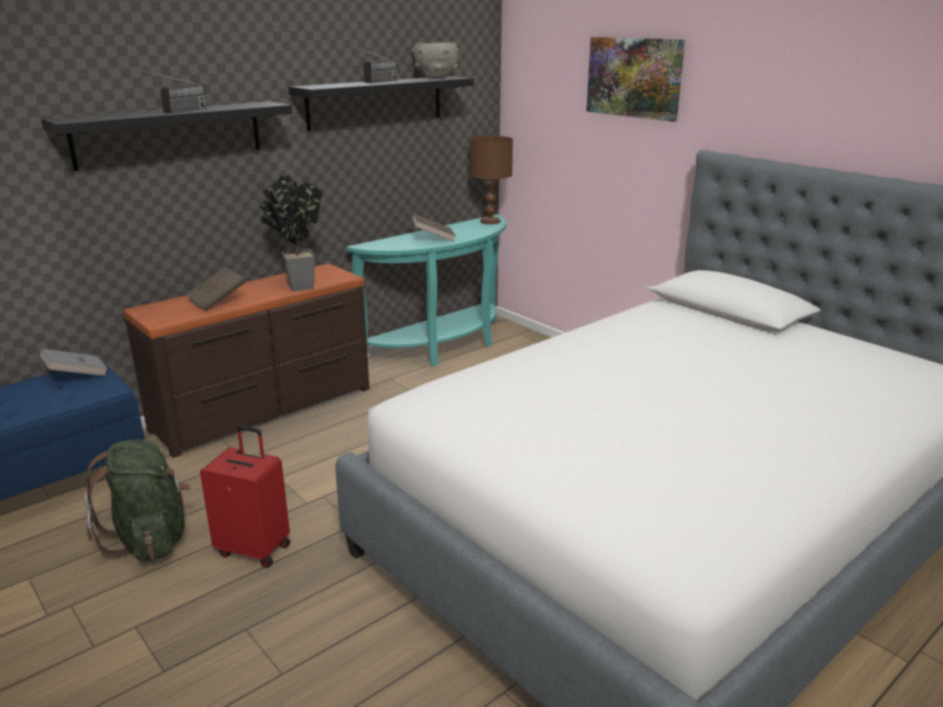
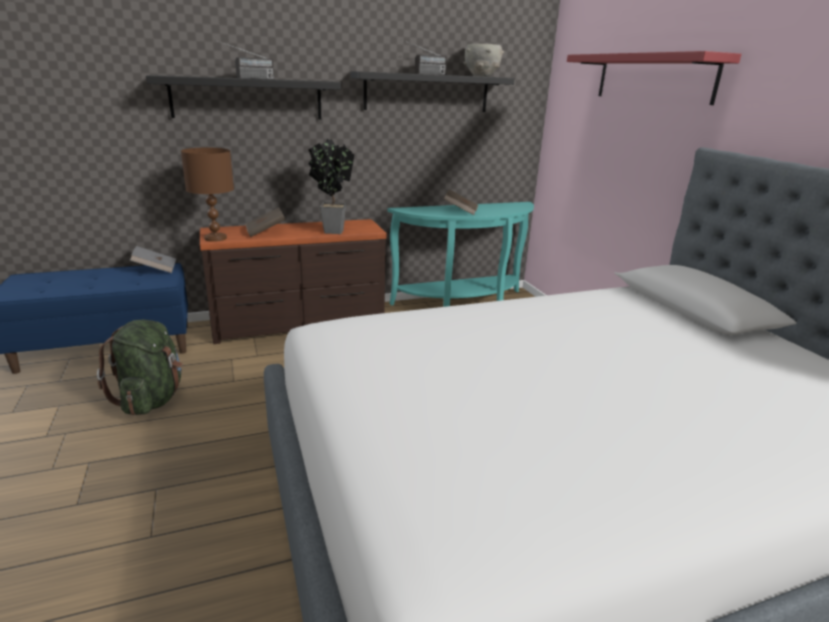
camera: 20 degrees right, 0 degrees up
red suitcase [200,425,290,568] -> none
brown table lamp [470,136,513,224] -> brown table lamp moved to [181,148,234,242]
picture [586,37,685,122] -> red shelf [567,51,741,105]

